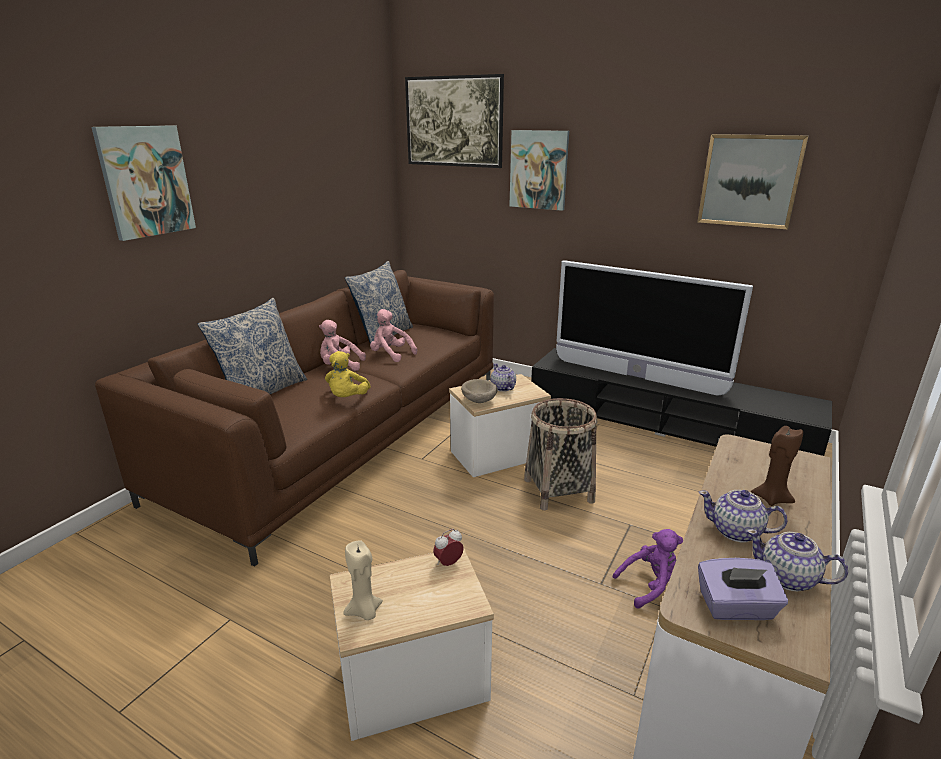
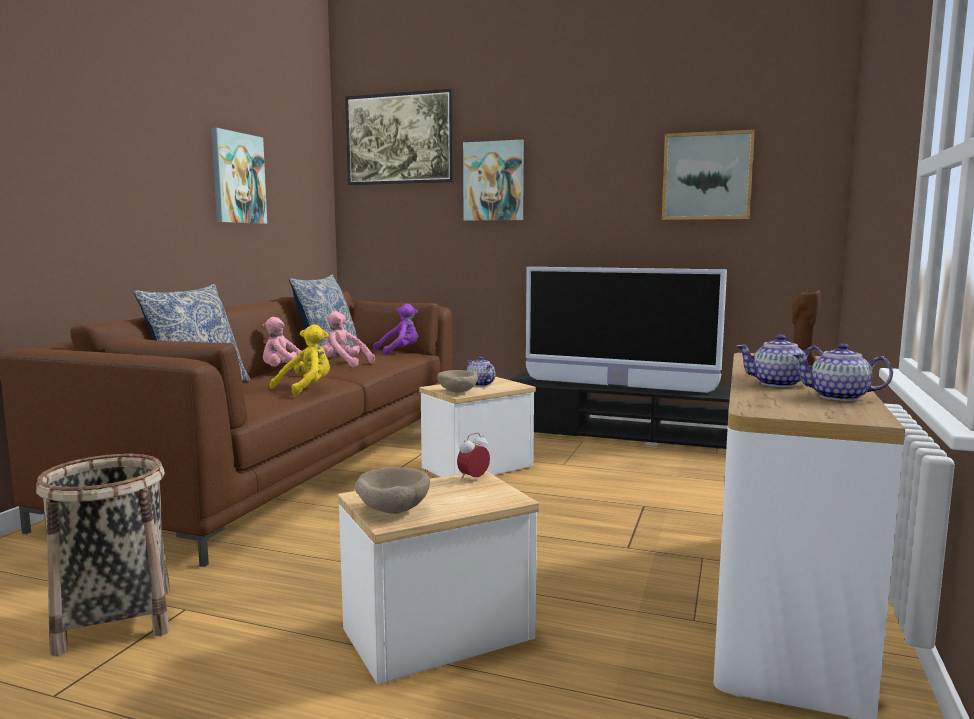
camera: 10 degrees left, 15 degrees down
picture [91,126,196,241] -> picture moved to [211,128,267,224]
yellow plush toy [325,351,371,397] -> yellow plush toy turned 135 degrees counterclockwise [270,324,330,396]
beige candle [343,540,383,620] -> beige bowl [355,467,430,514]
basket [524,398,597,510] -> basket moved to [36,454,170,656]
purple plush toy [613,529,683,608] -> purple plush toy moved to [373,304,418,356]
purple tissue box [698,558,788,620] -> none

